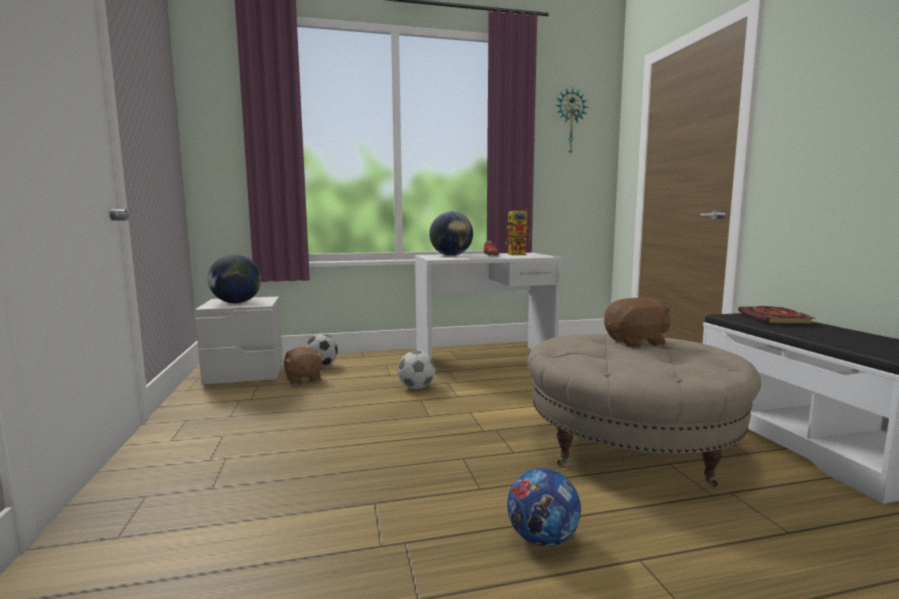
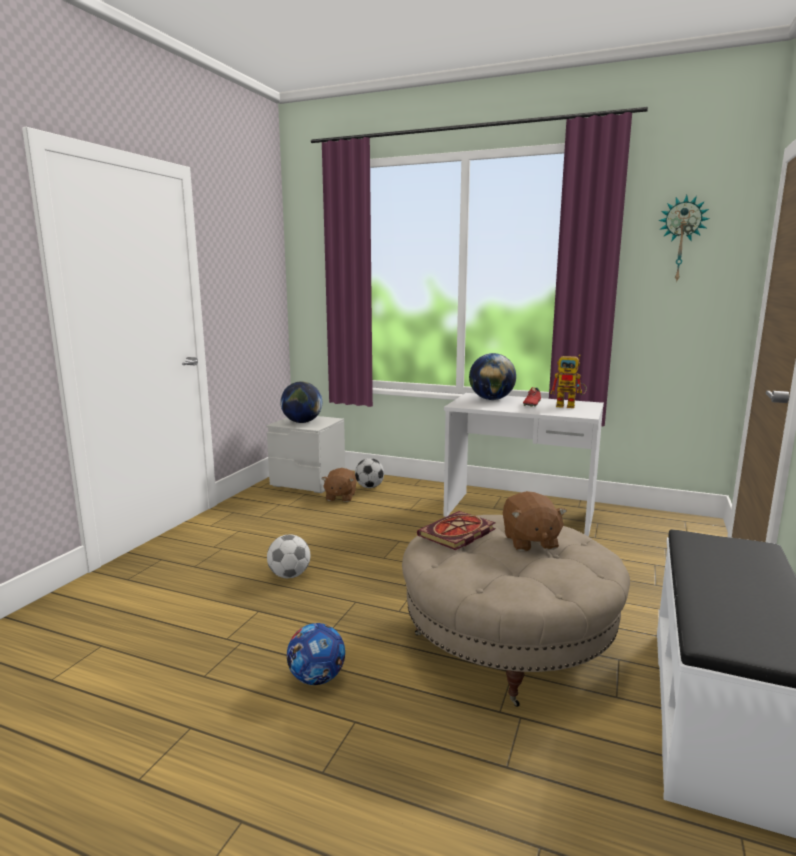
camera: 35 degrees right, 5 degrees up
football [398,351,435,389] -> football moved to [267,534,311,578]
brown plush toy [604,298,671,347] -> brown plush toy turned 60 degrees clockwise [503,491,567,551]
book [738,306,815,325] -> book moved to [417,511,496,550]

